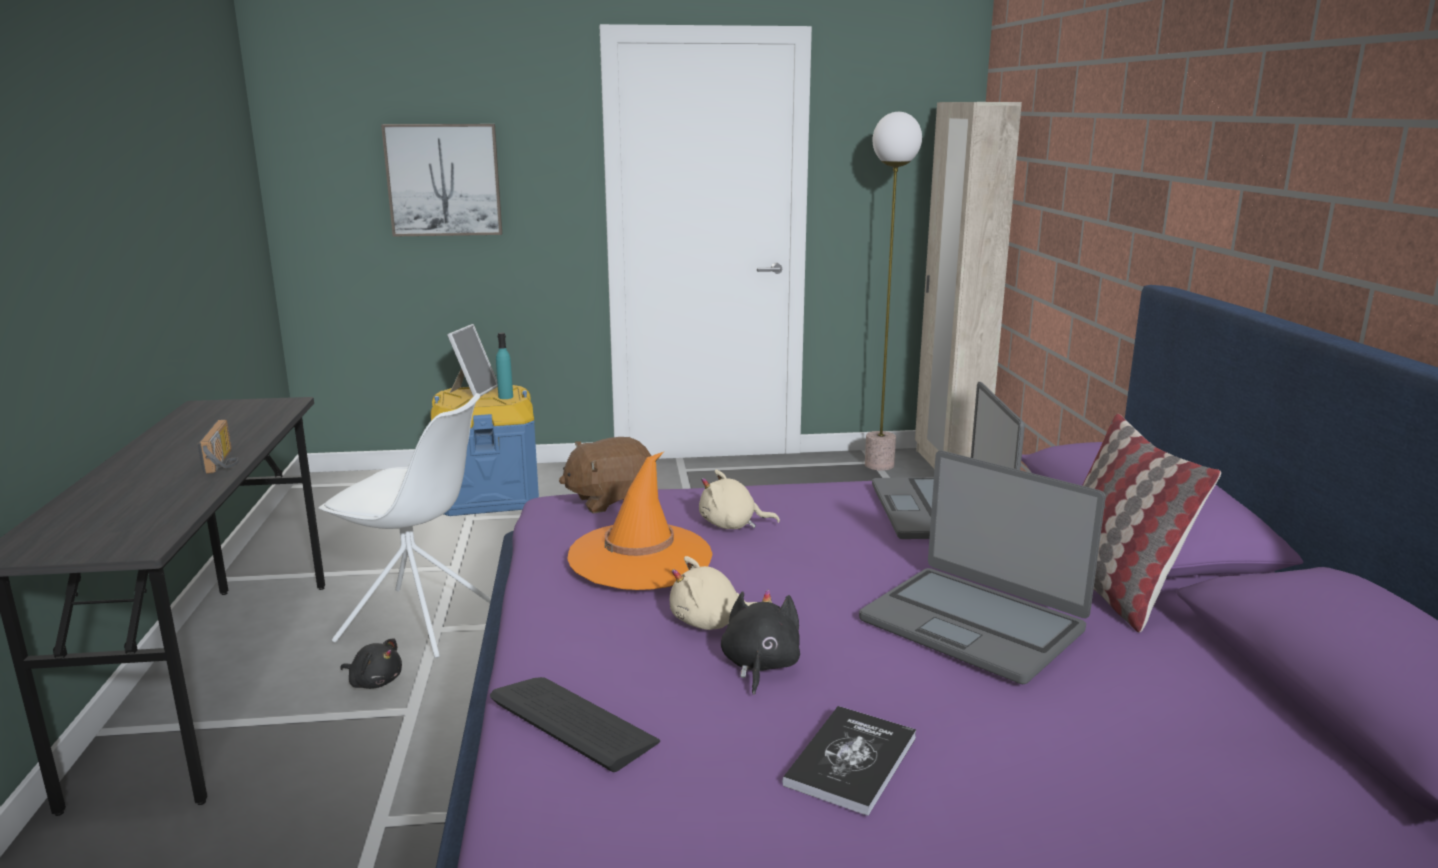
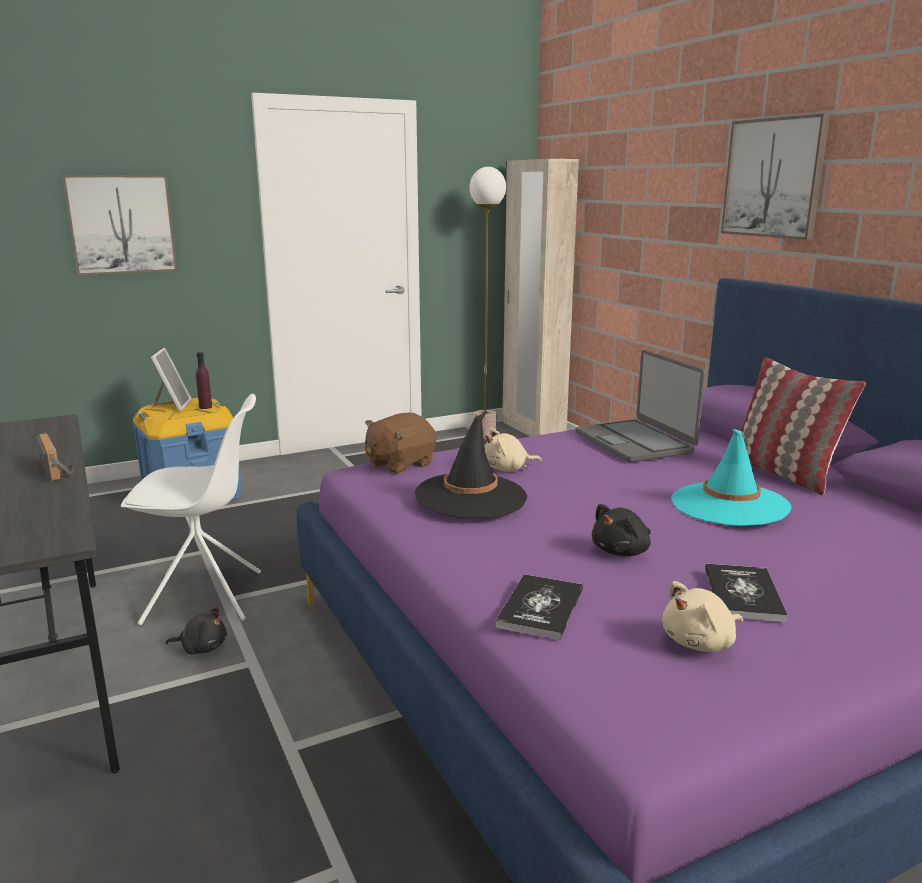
camera: 20 degrees left, 0 degrees up
keyboard [490,677,660,772] -> book [496,574,583,640]
turquoise bottle [496,333,513,399] -> purple bottle [196,352,212,409]
orange hat [567,452,713,590] -> black hat [415,412,527,519]
beige plush toy [670,556,757,630] -> beige plush toy moved to [662,581,743,652]
black plush toy [721,589,800,695] -> black plush toy turned 120 degrees counterclockwise [592,504,651,556]
laptop [859,450,1106,684] -> turquoise hat [671,429,792,526]
none -> picture [721,113,830,240]

